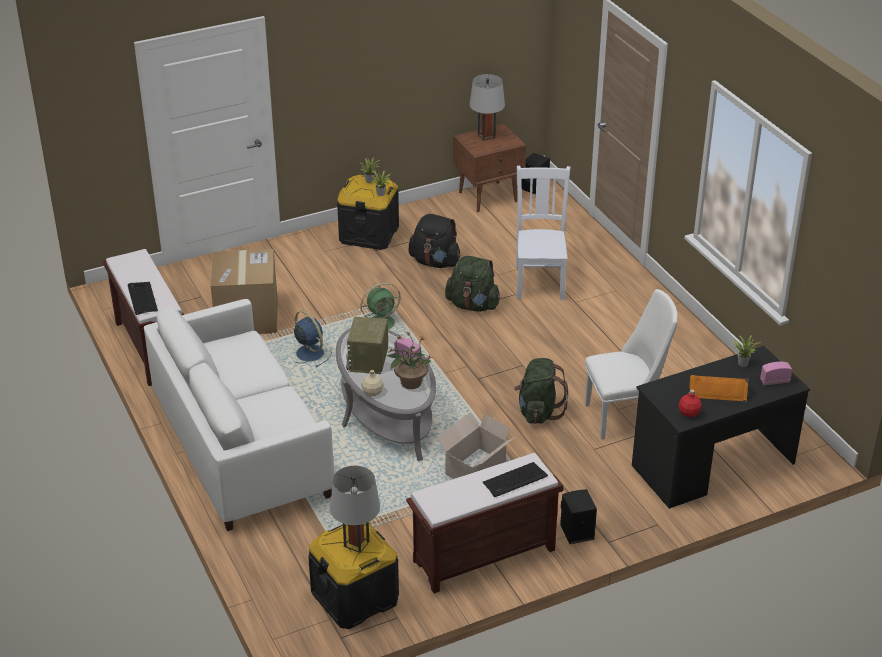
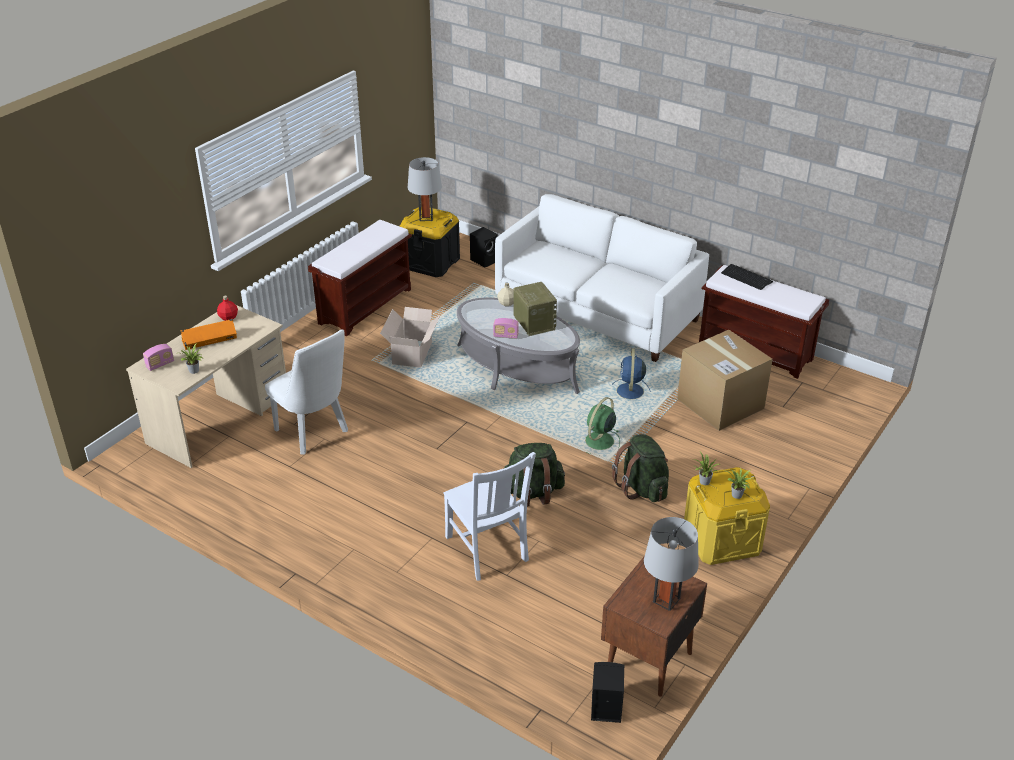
camera: 150 degrees right, 0 degrees up
blue fan [293,311,332,367] -> blue fan turned 75 degrees clockwise [612,348,651,399]
black storage box [337,175,399,250] -> yellow storage box [684,467,770,565]
potted plant [387,331,433,389] -> none
black backpack [409,214,460,268] -> none
keyboard [482,462,548,497] -> none
green backpack [514,358,568,424] -> green backpack moved to [612,434,669,502]
black speaker [560,489,597,544] -> black speaker moved to [470,227,498,267]
white chair [585,289,678,439] -> white chair turned 90 degrees counterclockwise [265,329,348,454]
black desk [632,346,810,509] -> beige desk [126,305,286,468]

